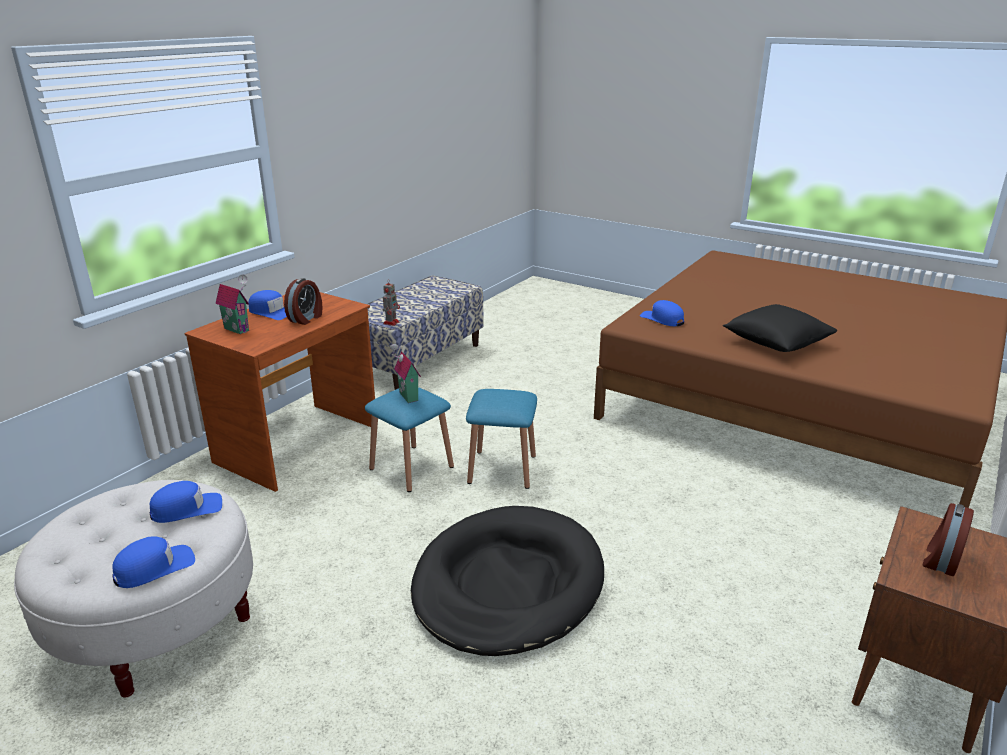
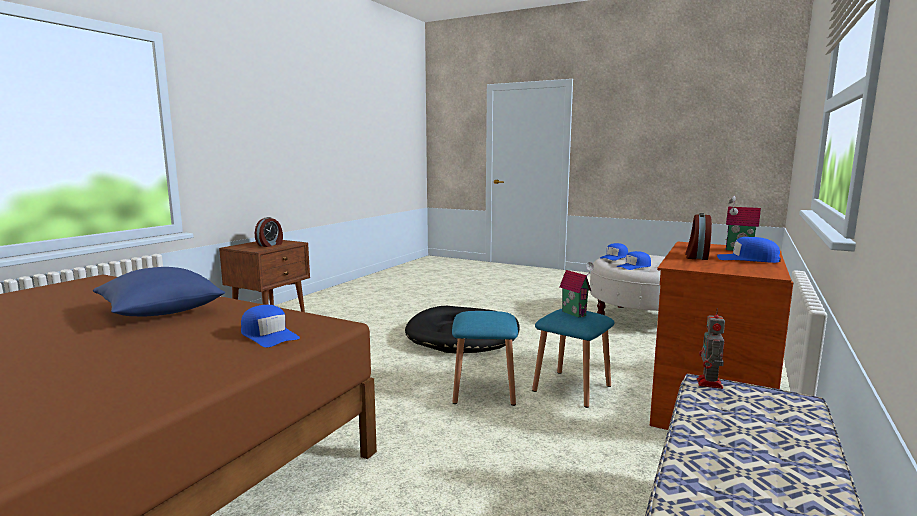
camera: 175 degrees right, 15 degrees down
black pillow [723,304,837,352] -> blue pillow [93,267,225,316]

